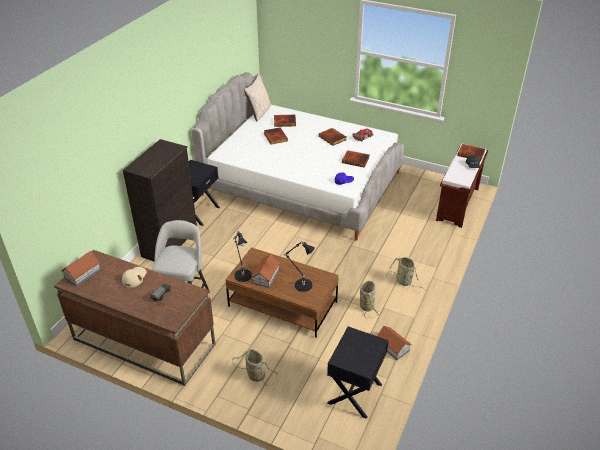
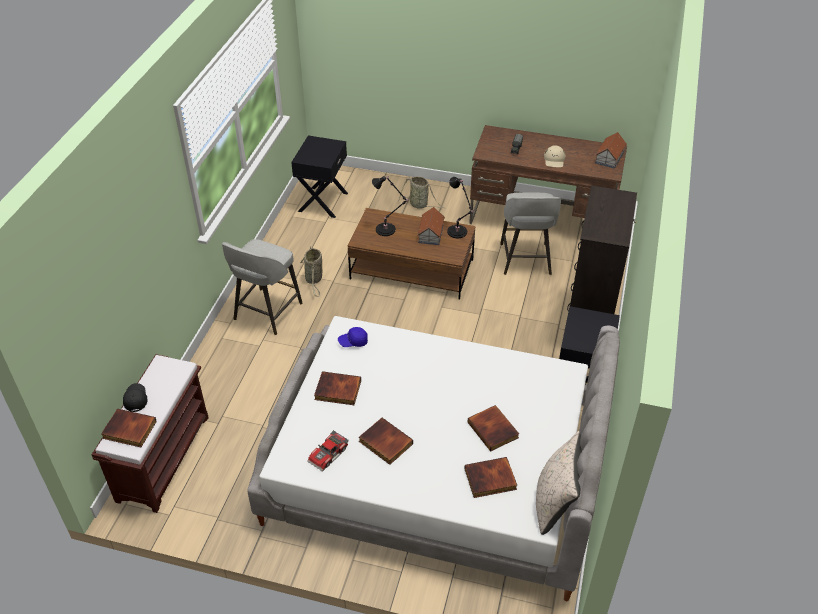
camera: 170 degrees right, 5 degrees up
toy house [377,326,411,360] -> none
basket [386,257,426,291] -> grey stool [222,239,303,335]

